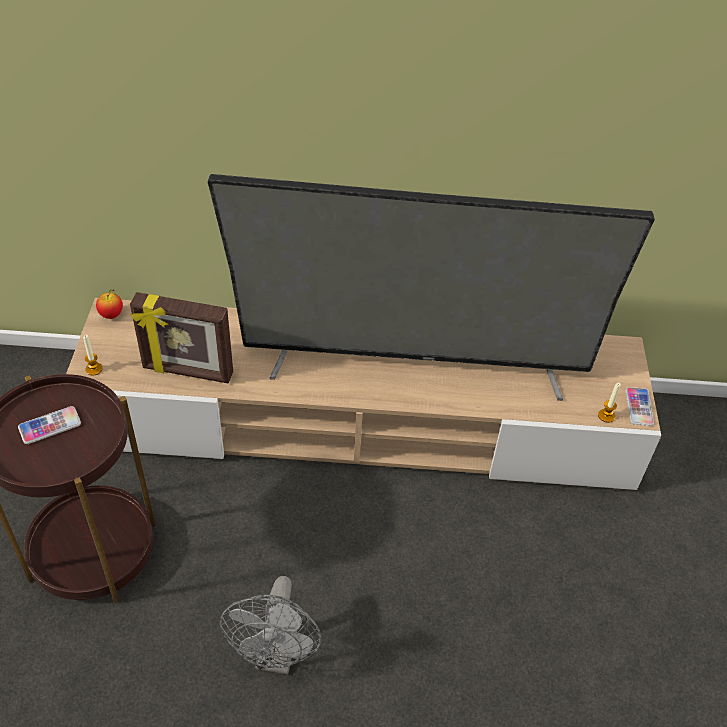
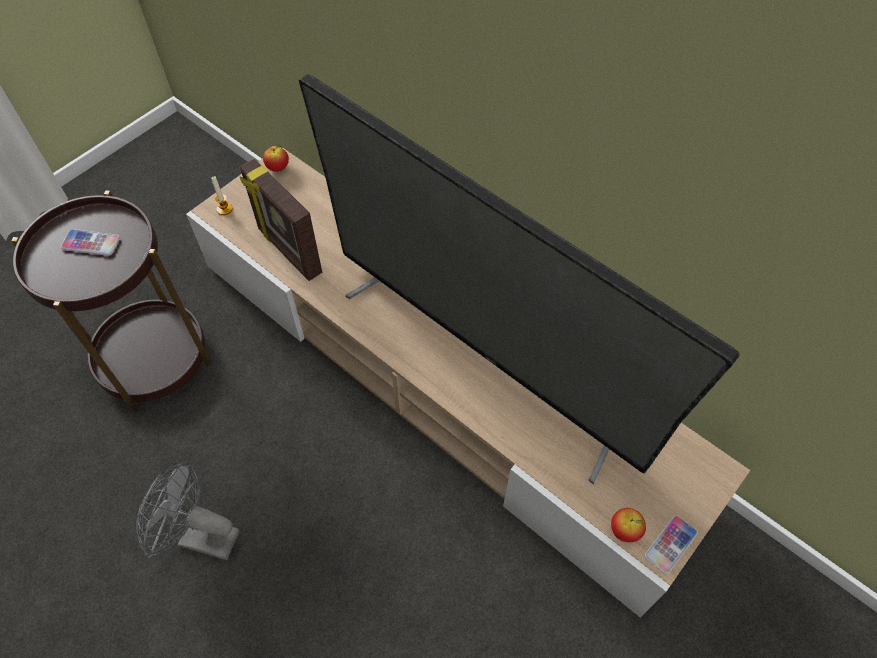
camera: 40 degrees right, 10 degrees up
grey fan [220,576,321,674] -> grey fan turned 60 degrees clockwise [136,460,240,560]
candle [598,383,621,423] -> apple [611,508,646,542]

